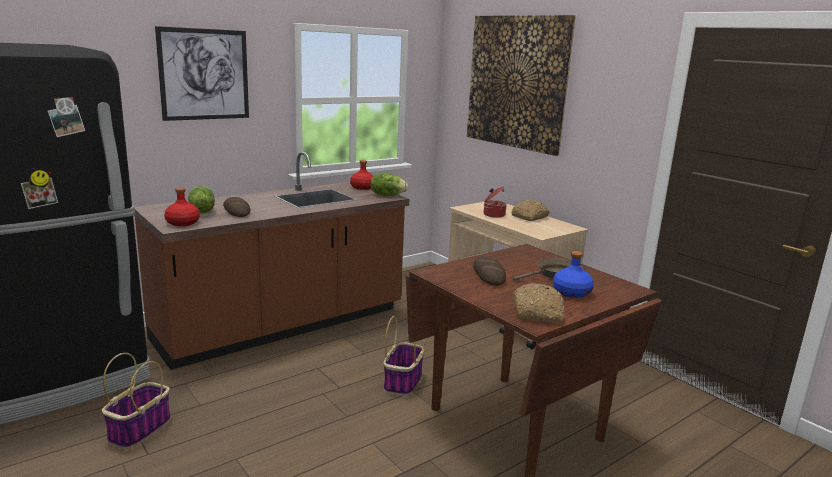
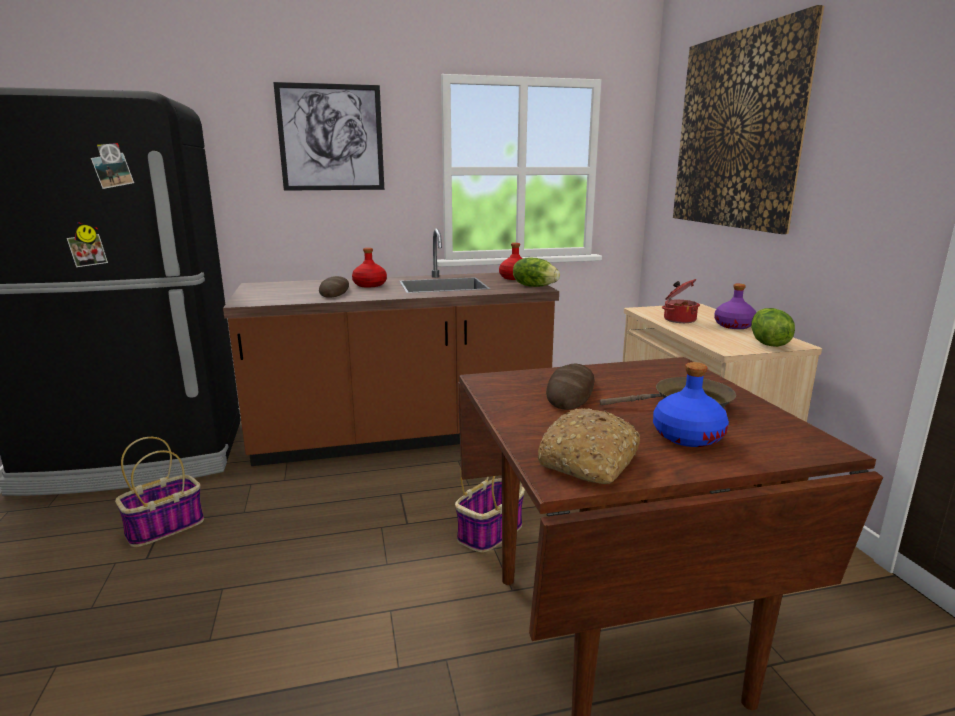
camera: 25 degrees right, 0 degrees up
red bottle [164,187,200,226] -> red bottle moved to [352,248,387,287]
lettuce [188,186,215,213] -> lettuce moved to [751,308,795,347]
bread [512,200,550,221] -> purple bottle [714,284,756,329]

